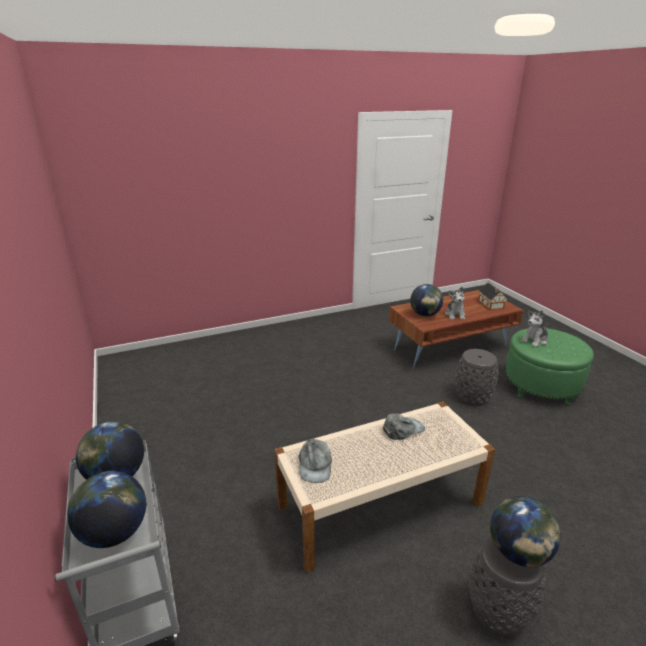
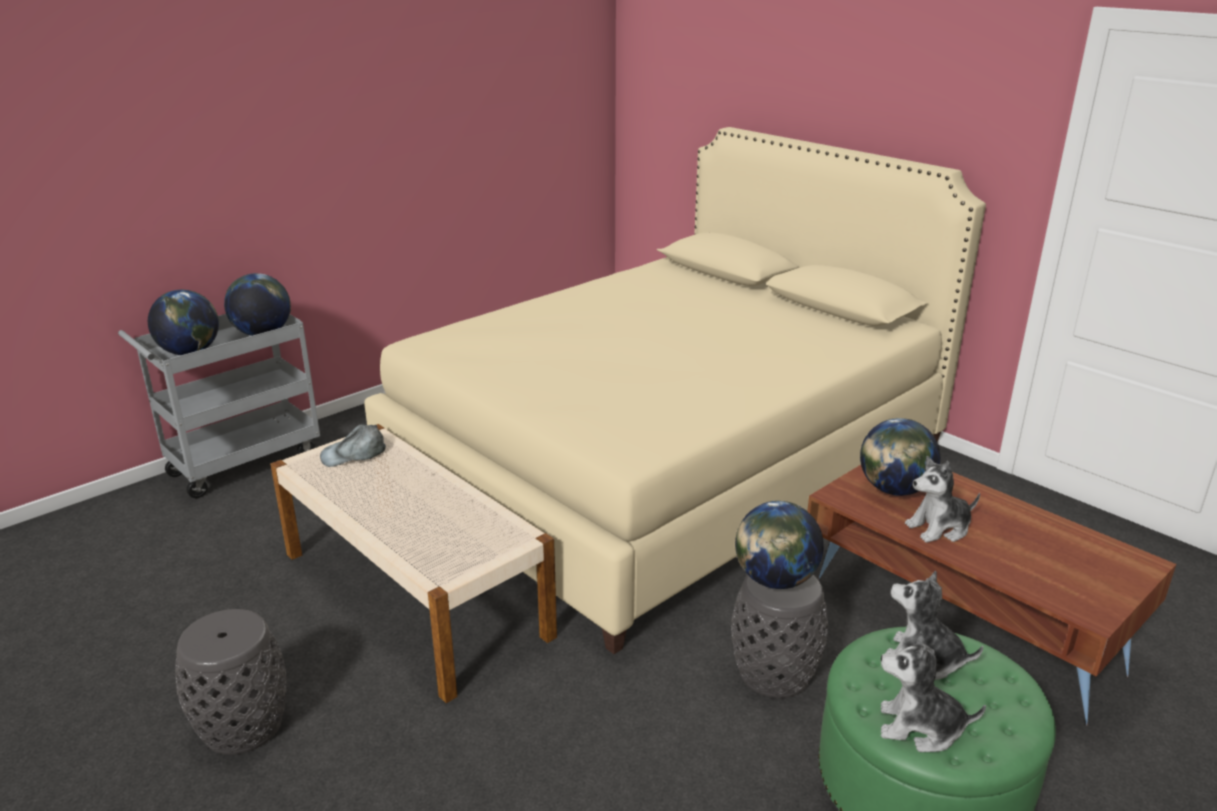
camera: 70 degrees right, 0 degrees up
grey cap [383,413,425,440] -> none
toy house [479,283,507,310] -> none
globe [490,496,561,567] -> globe moved to [735,501,824,589]
none -> beige bed [364,127,986,654]
none -> plush toy [881,631,986,752]

